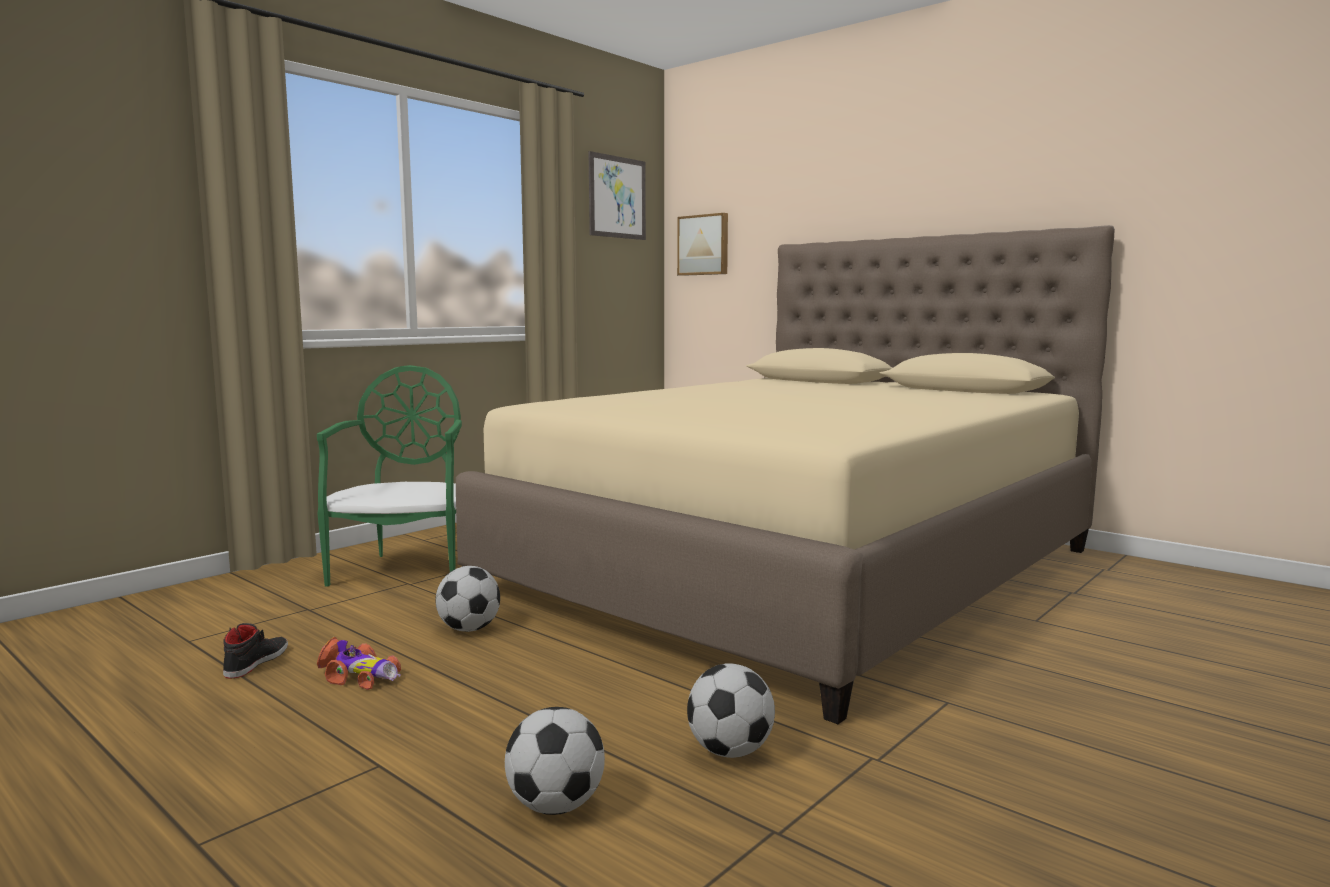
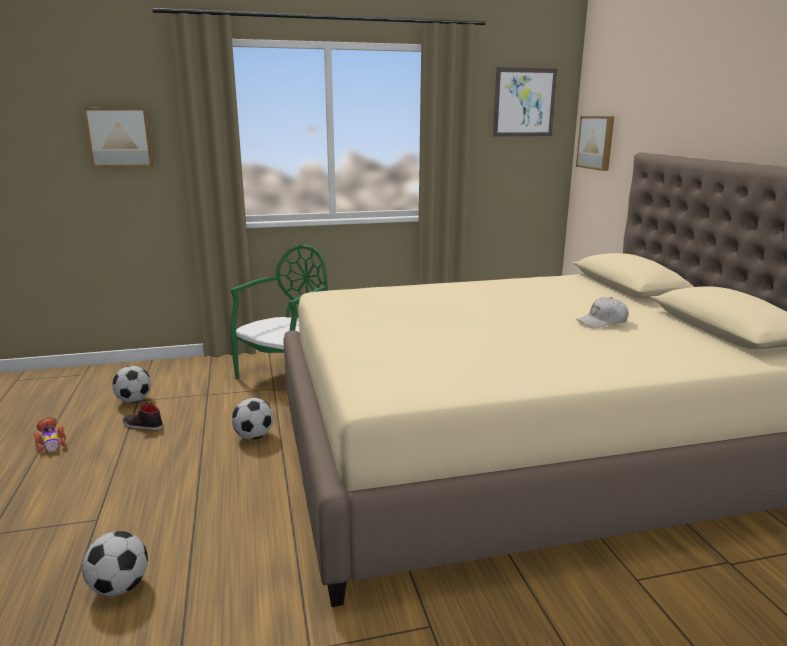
camera: 35 degrees right, 10 degrees up
black shoe [223,623,288,679] -> black shoe turned 120 degrees counterclockwise [123,403,163,431]
toy car [317,637,401,690] -> toy car moved to [34,417,67,454]
football [687,663,775,758] -> football moved to [112,366,151,403]
none -> picture [84,108,153,167]
none -> white cap [576,297,628,328]

